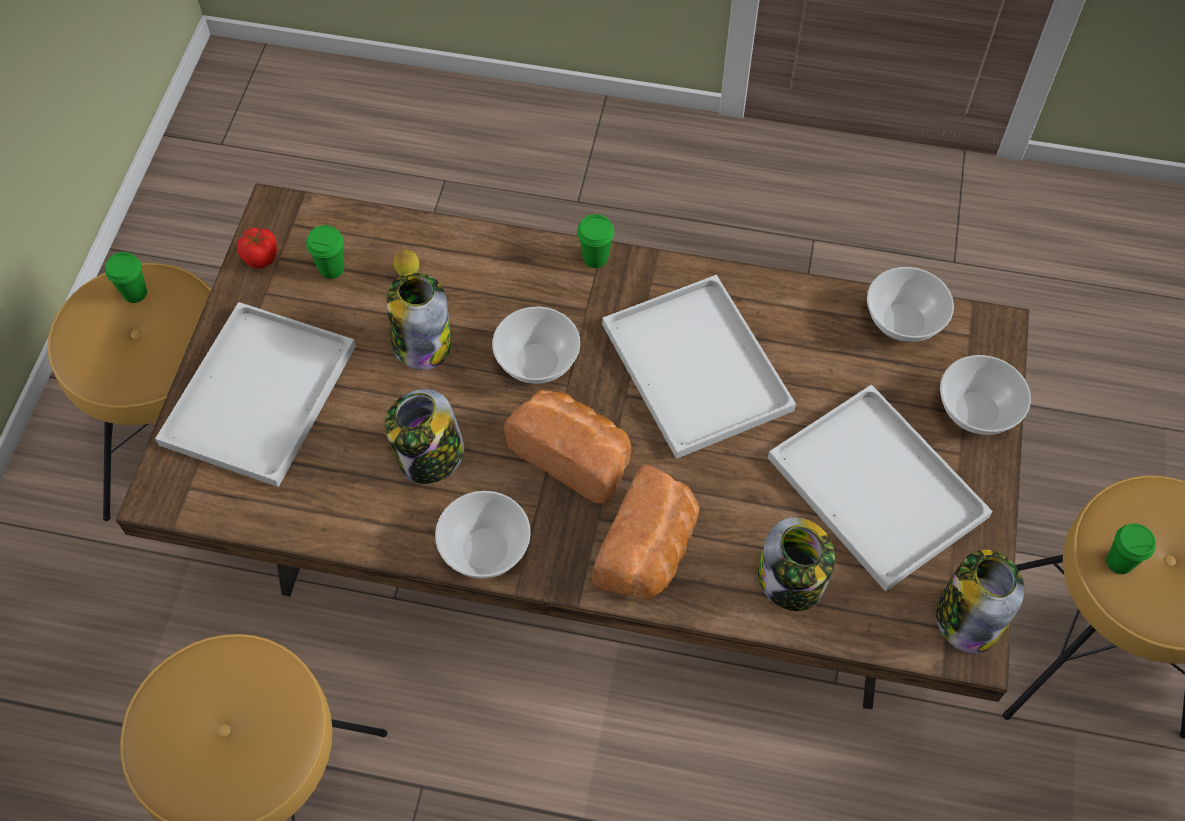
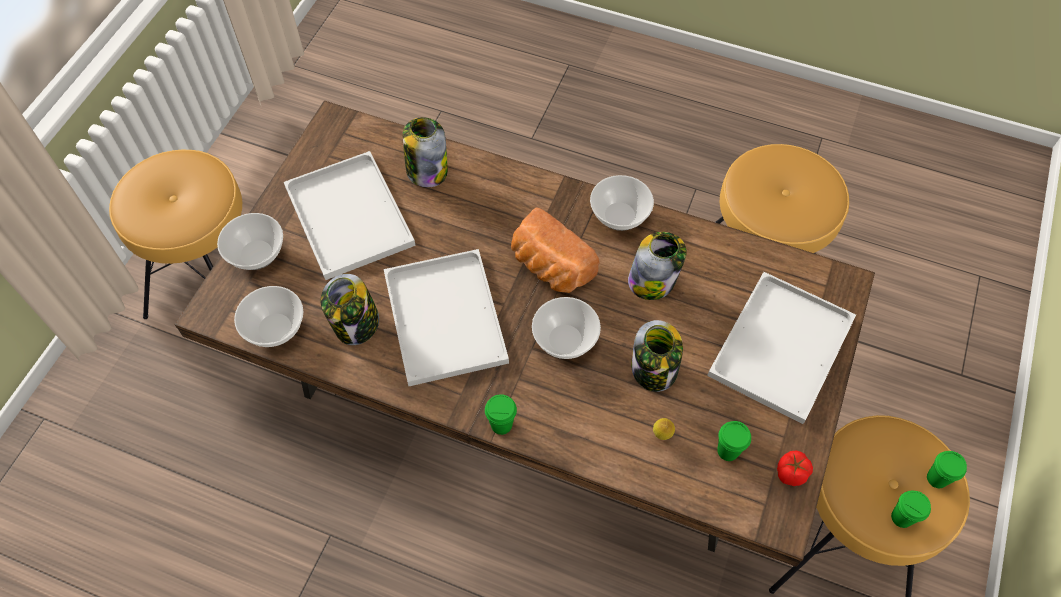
camera: 170 degrees left, 0 degrees up
bread [592,464,699,599] -> none
jar [936,550,1024,654] -> jar moved to [320,274,379,345]
green cup [1106,523,1156,574] -> green cup moved to [927,451,967,488]

